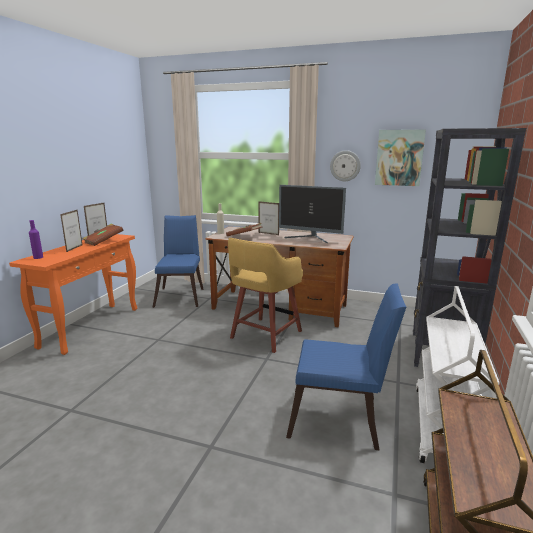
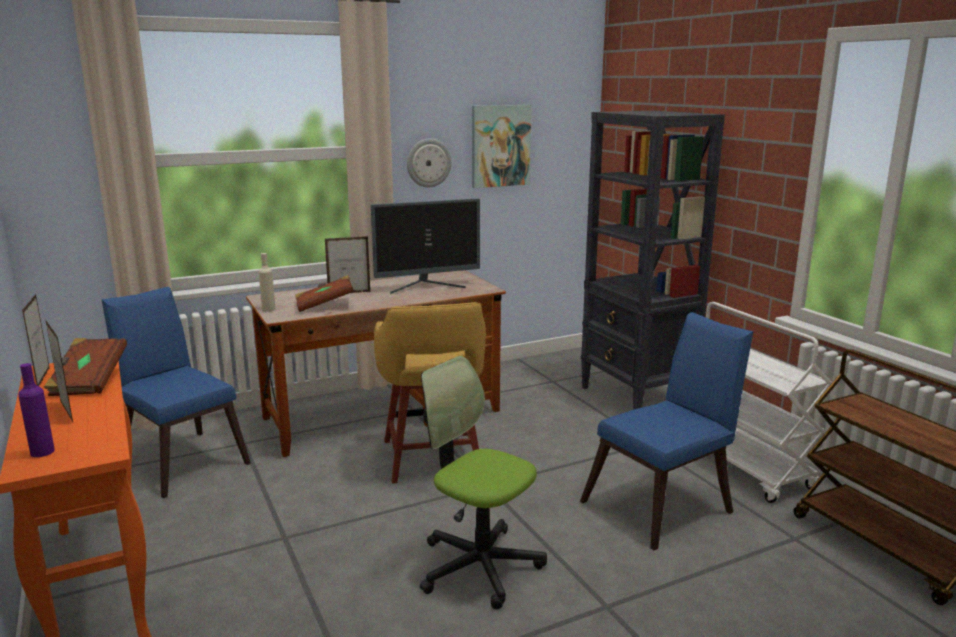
camera: 45 degrees left, 0 degrees up
none -> office chair [420,356,547,609]

